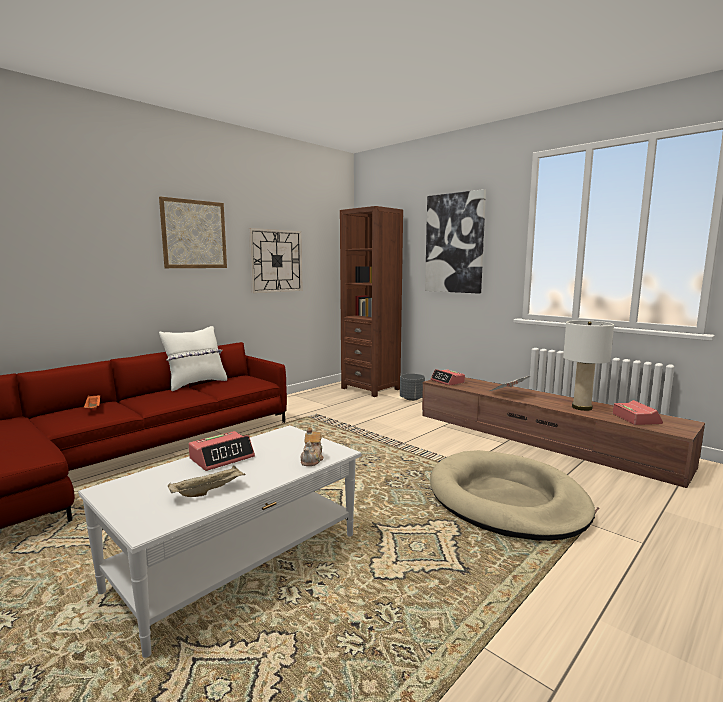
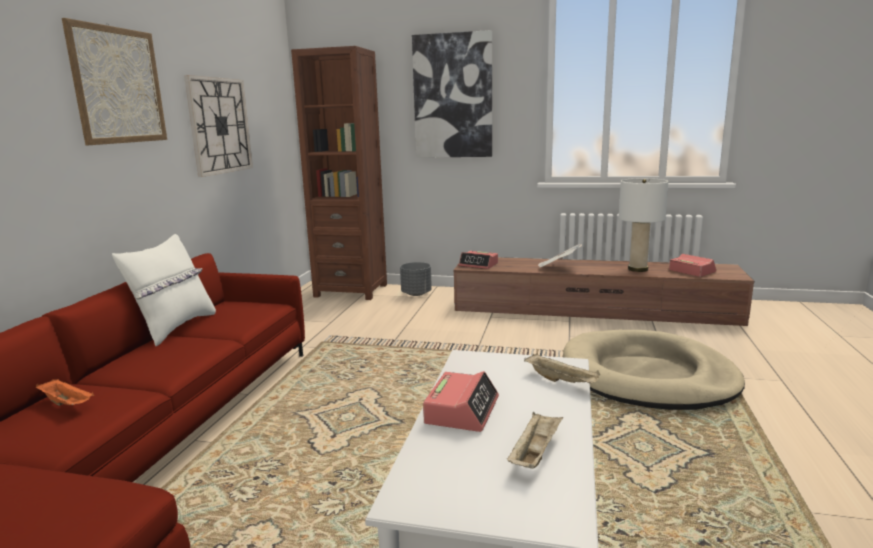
camera: 30 degrees left, 5 degrees up
teapot [301,427,324,466] -> beige tray [524,354,600,383]

